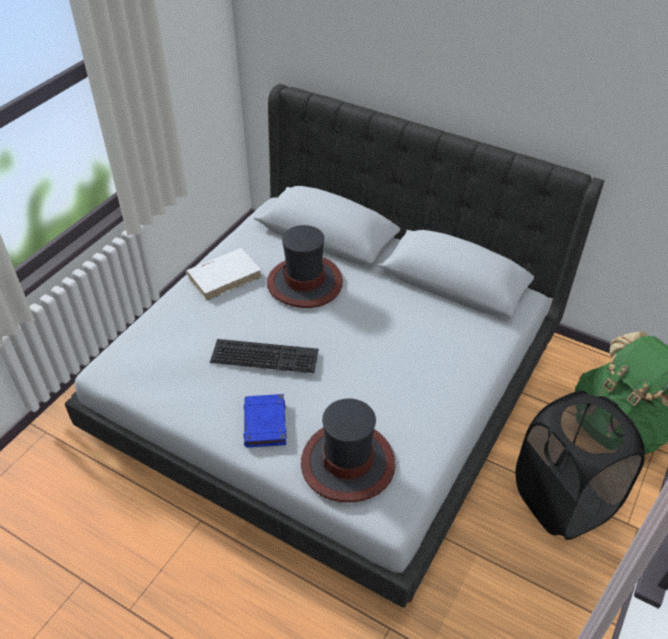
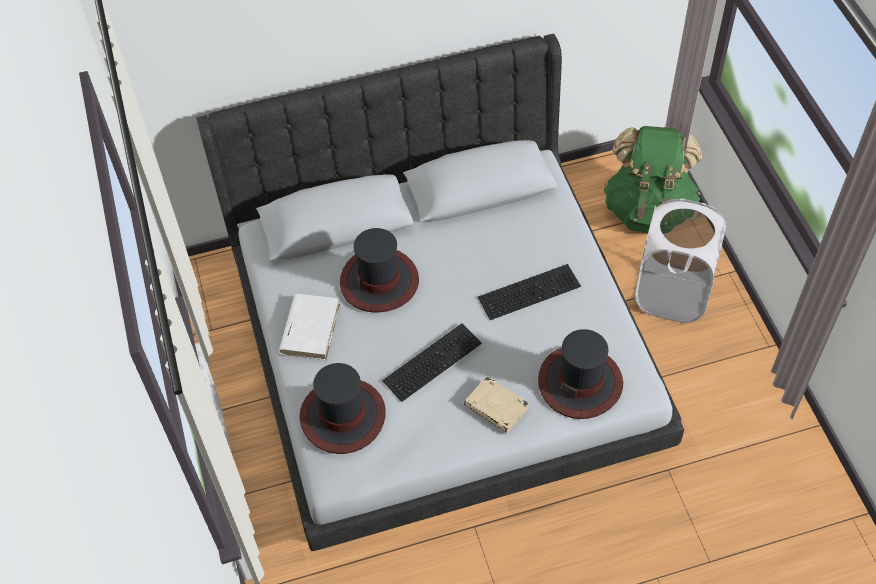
camera: 45 degrees left, 10 degrees up
blue book [244,394,286,448] -> beige book [464,376,529,433]
black laundry basket [516,391,645,540] -> white laundry basket [634,198,727,323]
none -> hat [299,363,386,454]
none -> keyboard [478,264,581,320]

